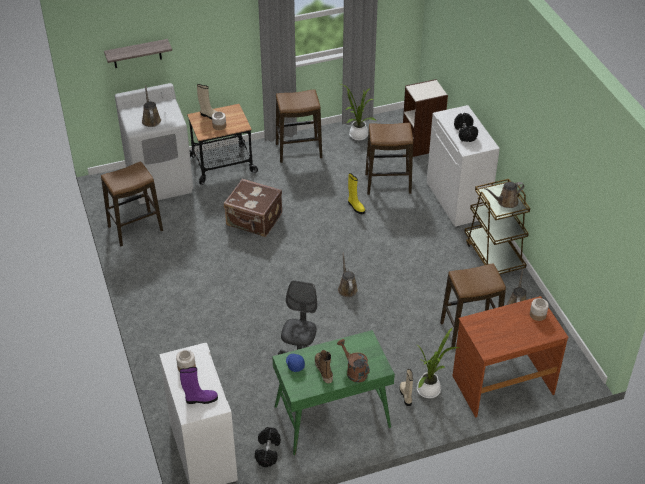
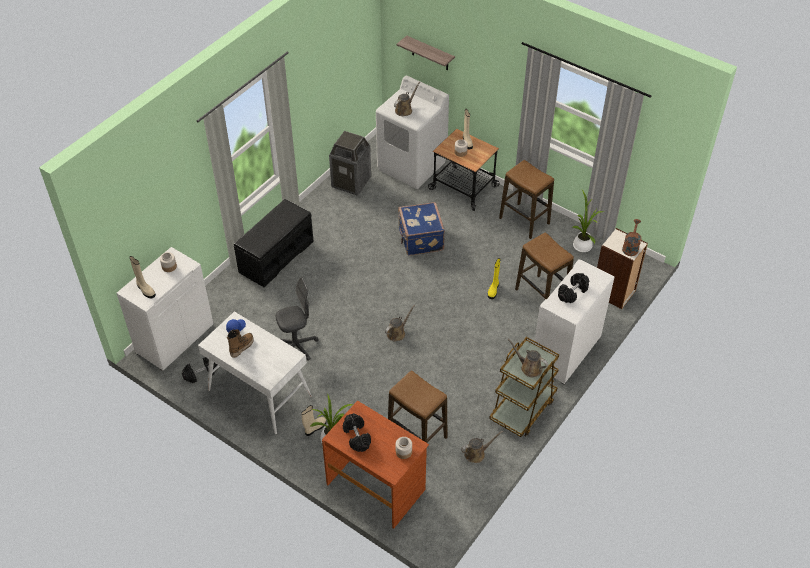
camera: 55 degrees right, 5 degrees up
stool [101,161,163,246] -> trash can [329,131,371,196]
purple boot [180,367,218,404] -> beige boot [129,256,156,299]
brown suitcase [224,179,282,237] -> blue suitcase [398,202,445,256]
green desk [272,330,395,455] -> white desk [198,312,312,434]
brown watering can [337,339,370,383] -> brown watering can moved to [622,219,642,256]
none -> black bench [234,199,314,288]
none -> black dumbbell [343,413,371,452]

